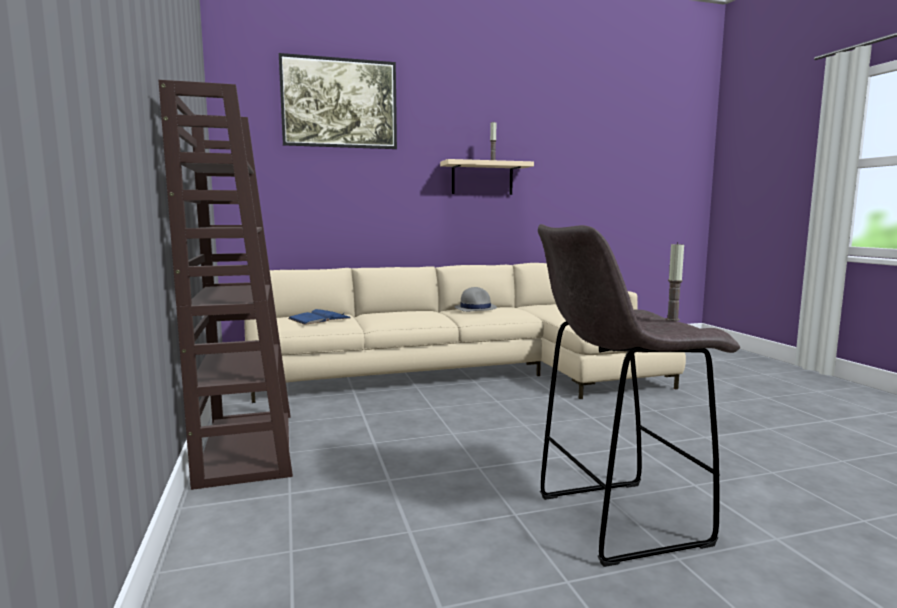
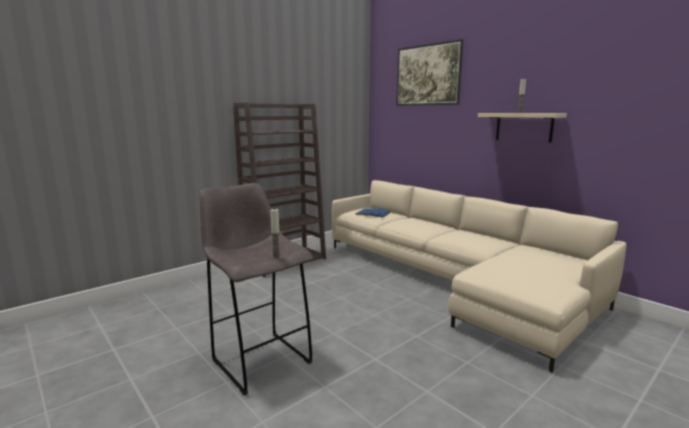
camera: 65 degrees right, 5 degrees up
grey hat [455,287,497,312] -> none

